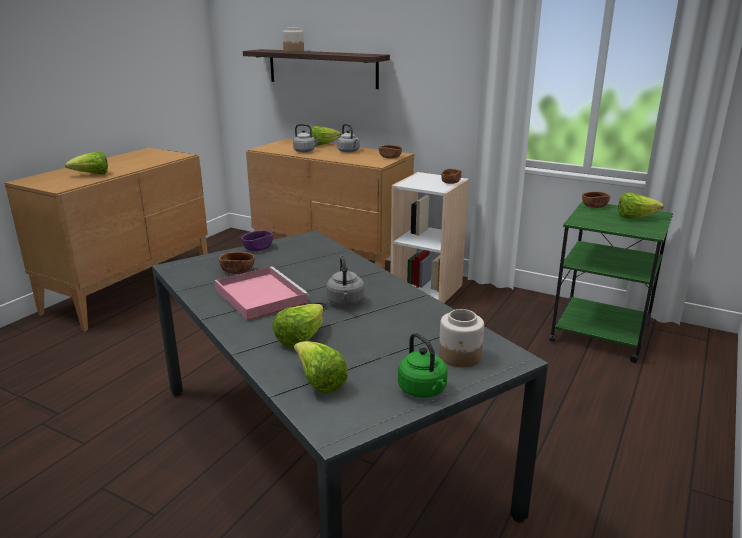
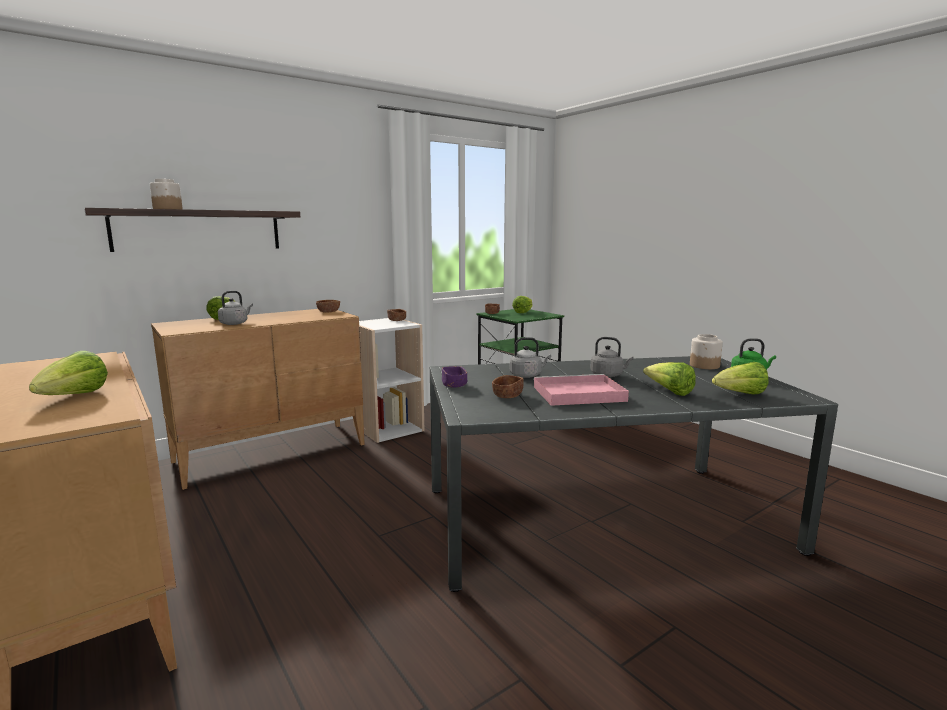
camera: 65 degrees left, 10 degrees down
grey kettle [337,124,359,153] -> grey kettle moved to [510,337,551,378]

